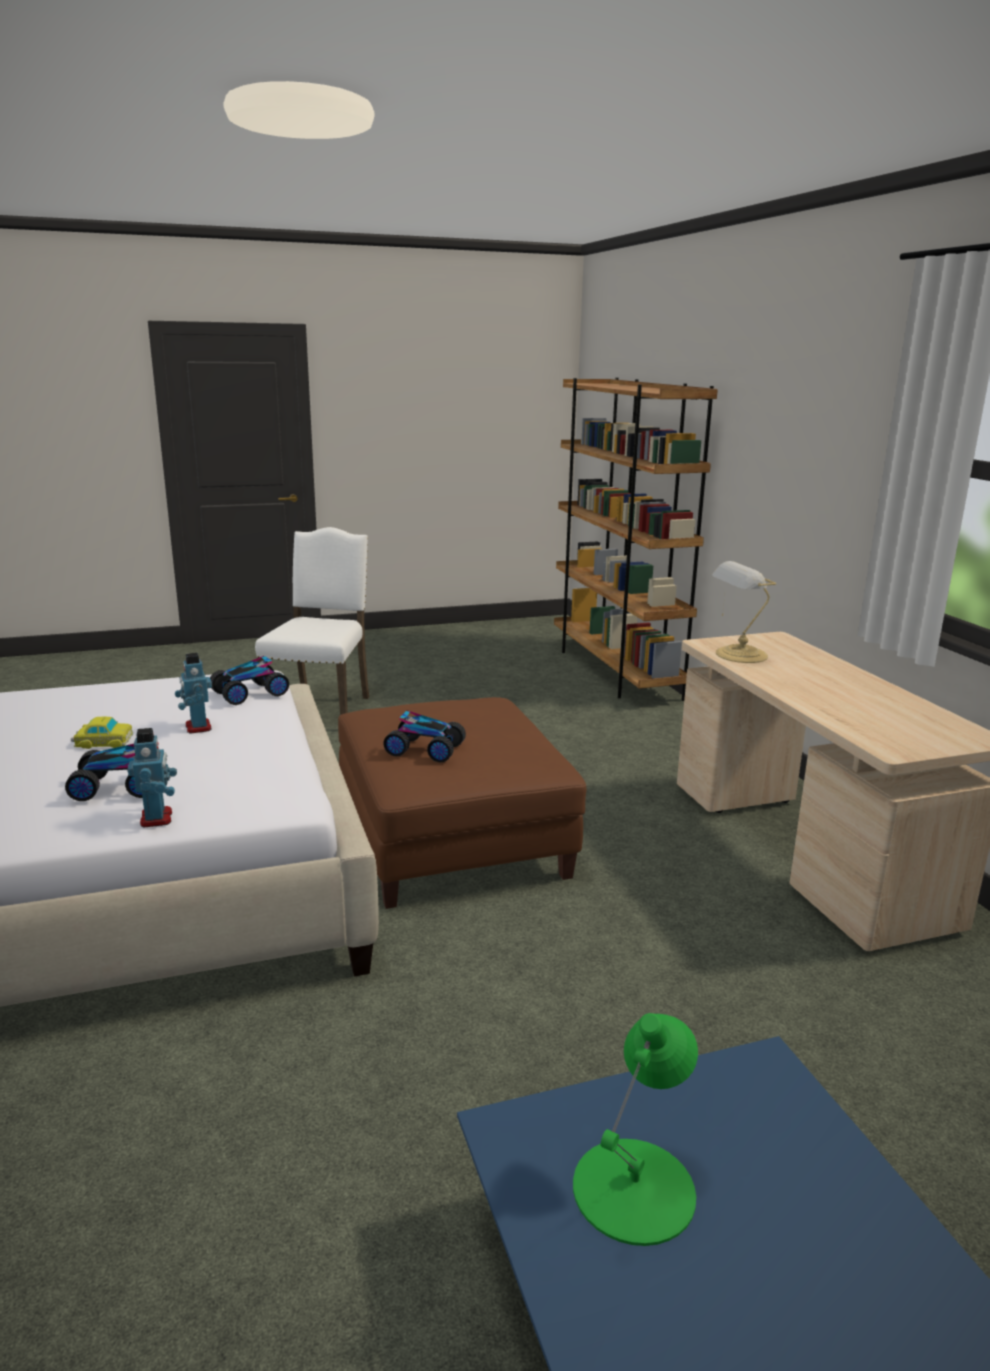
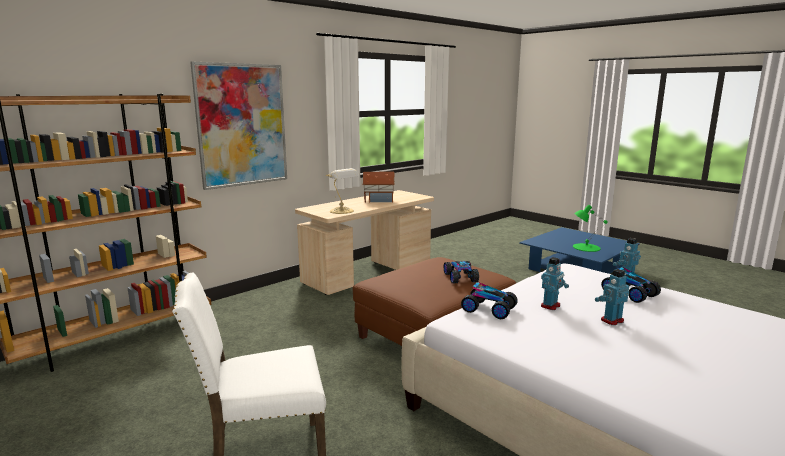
camera: 115 degrees left, 5 degrees down
toy car [71,716,133,749] -> toy robot [595,269,629,325]
none -> picture [190,61,287,190]
none -> toy house [362,172,395,203]

